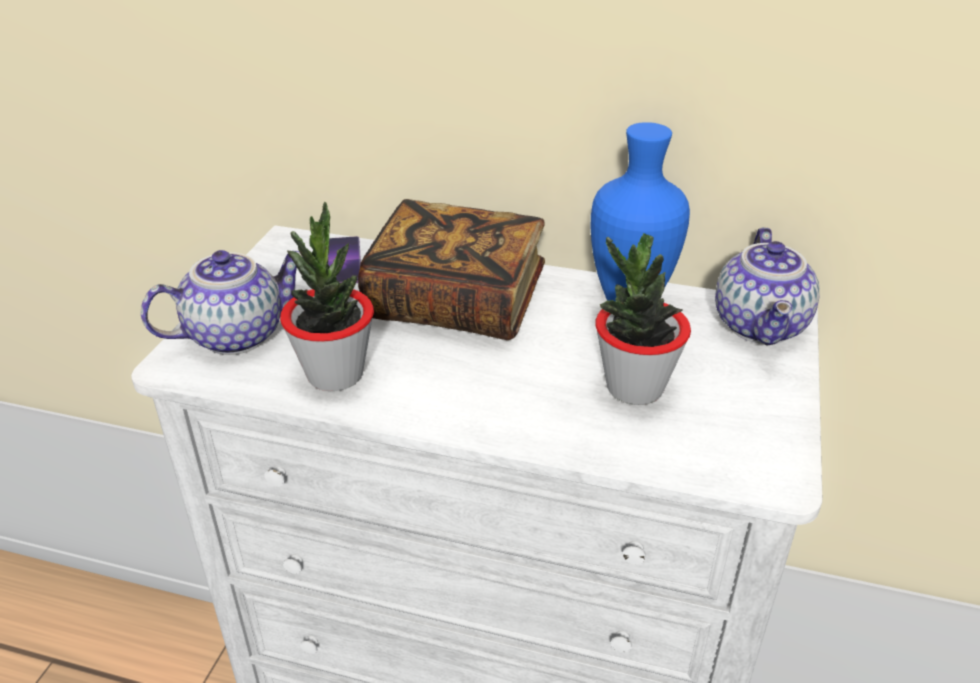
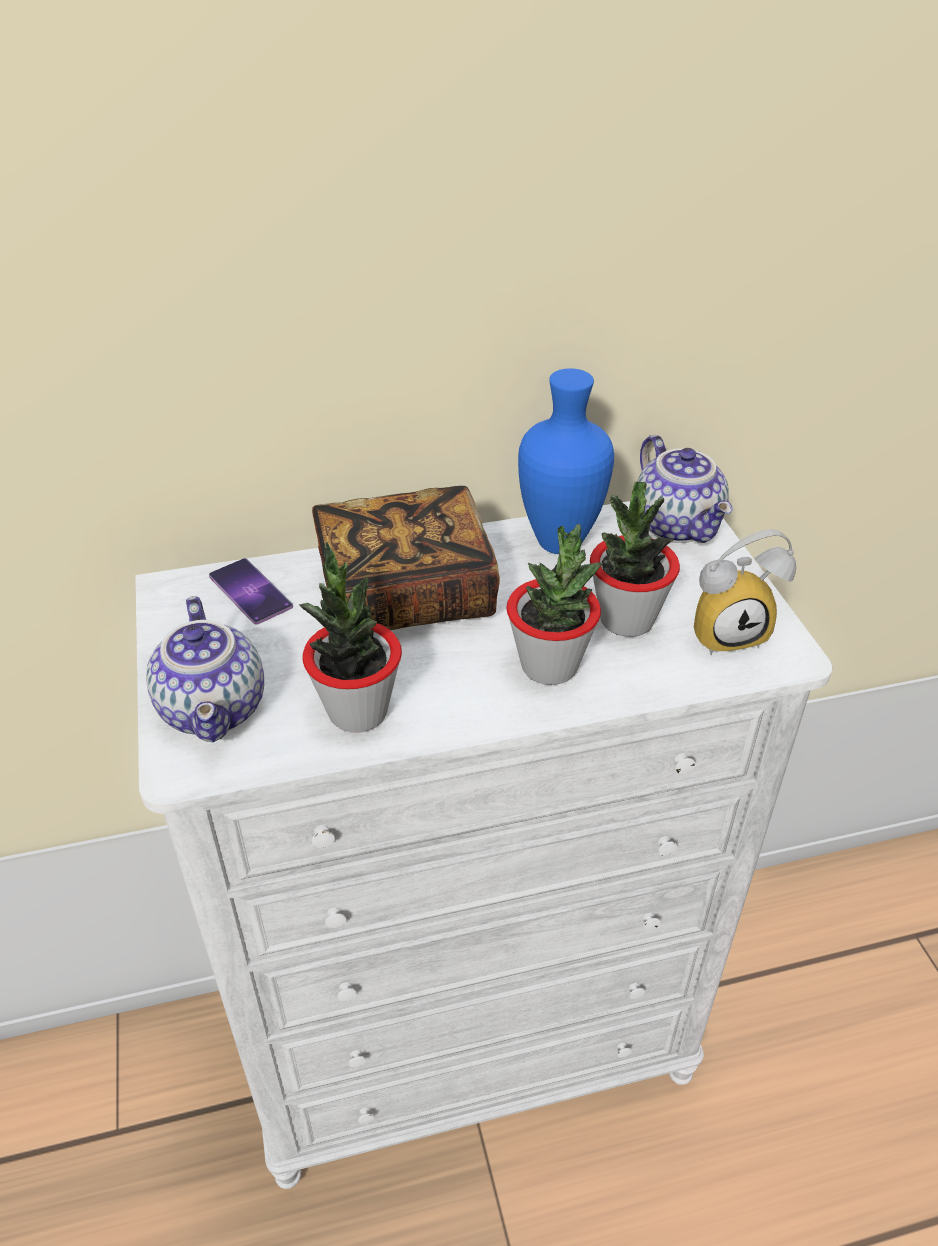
camera: 30 degrees left, 5 degrees up
teapot [141,250,302,355] -> teapot turned 135 degrees clockwise [146,596,264,742]
none -> potted plant [507,524,603,685]
none -> alarm clock [694,529,796,655]

